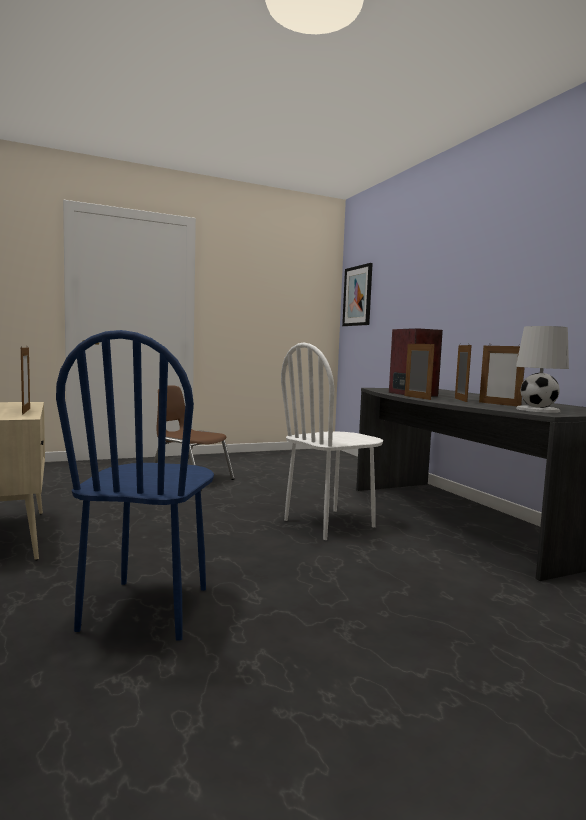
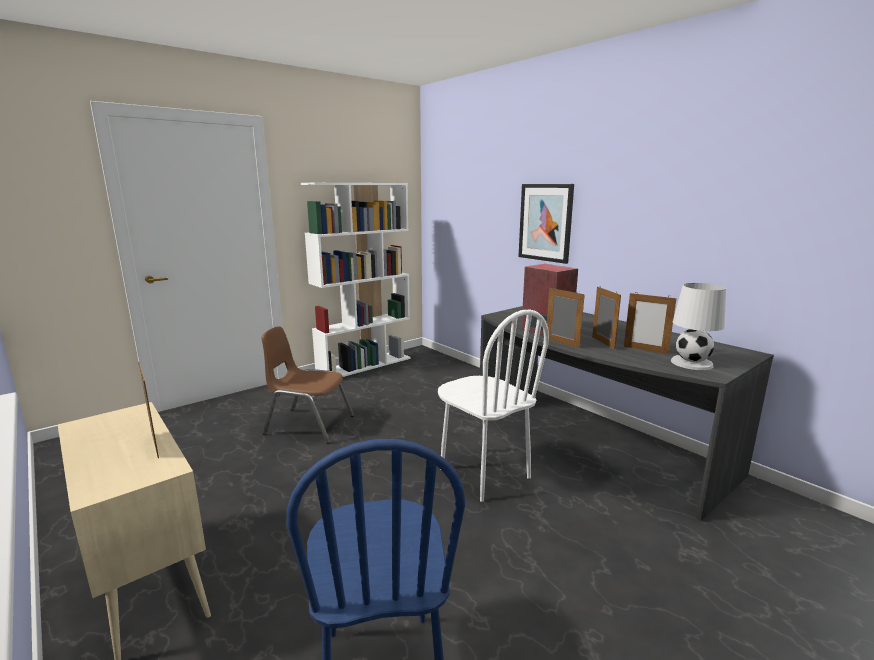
camera: 15 degrees left, 10 degrees up
white chair [281,343,383,540] -> white chair turned 75 degrees counterclockwise [438,310,549,502]
picture [342,263,373,326] -> picture moved to [518,184,574,264]
none -> white bookcase [301,183,411,377]

